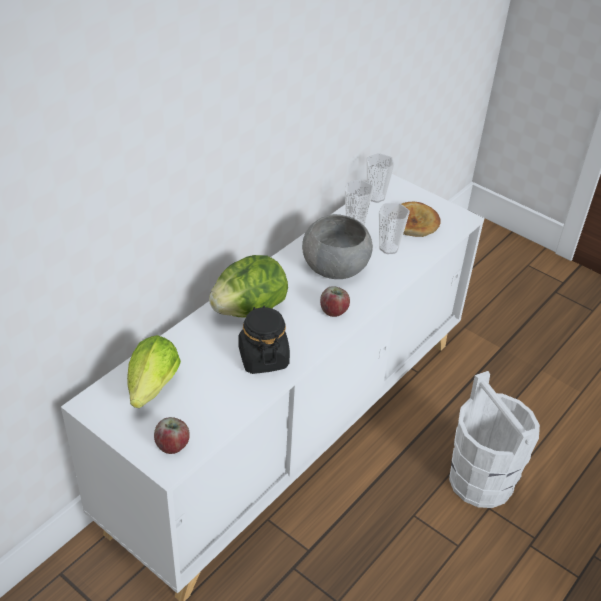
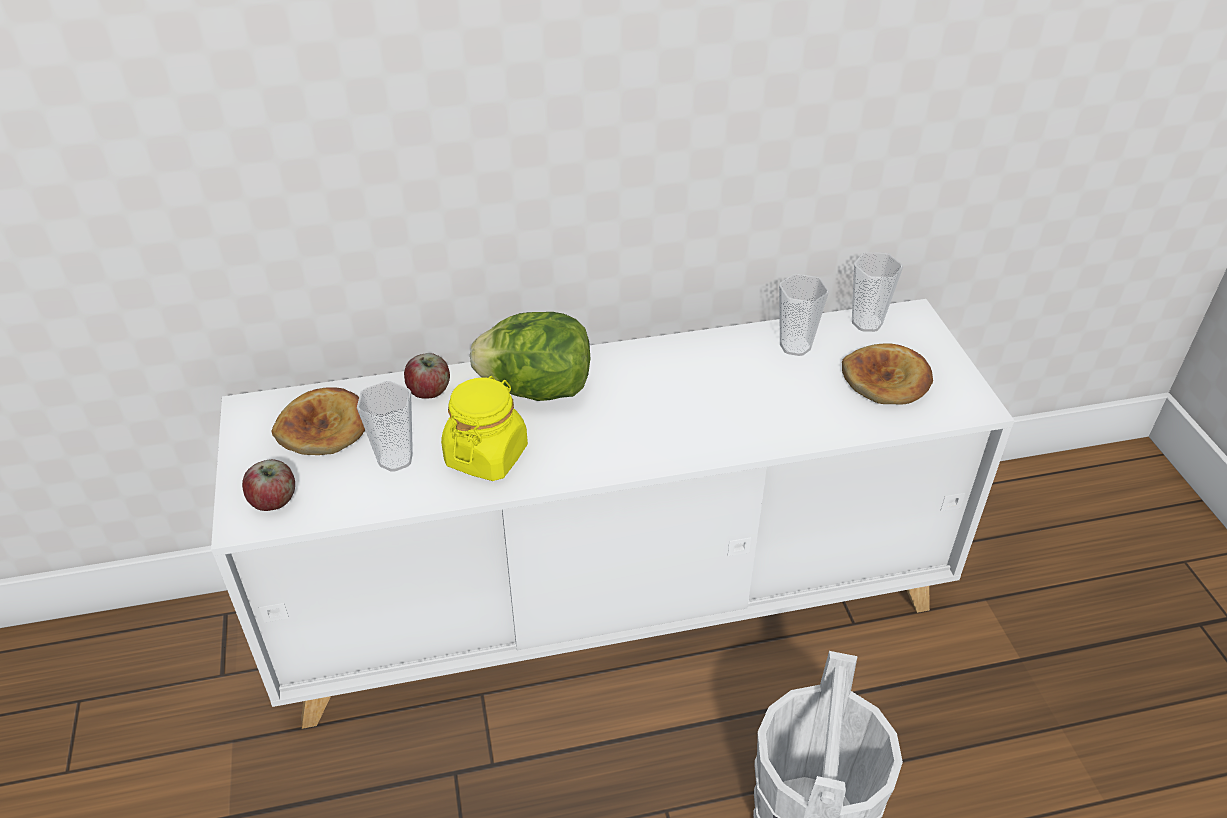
camera: 40 degrees right, 0 degrees up
lettuce [127,335,181,408] -> bread [272,387,365,455]
black jar [238,306,290,374] -> yellow jar [441,376,528,481]
grey bowl [302,214,373,279] -> none
apple [320,286,350,317] -> apple moved to [404,353,450,399]
cup [379,203,410,254] -> cup moved to [357,381,413,472]

